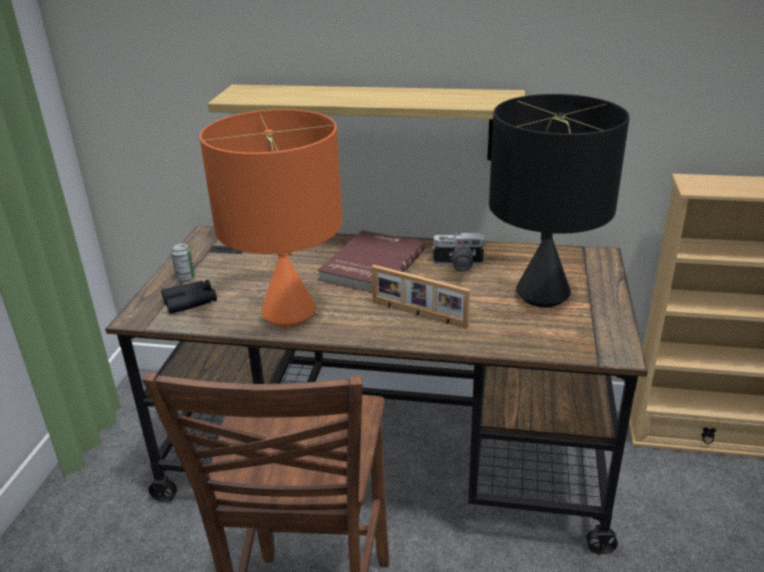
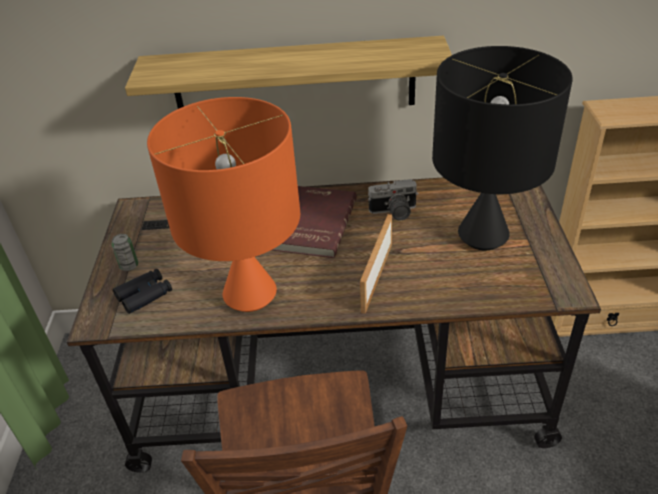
camera: 10 degrees left, 10 degrees up
picture frame [371,265,470,329] -> picture frame turned 90 degrees clockwise [360,214,392,314]

